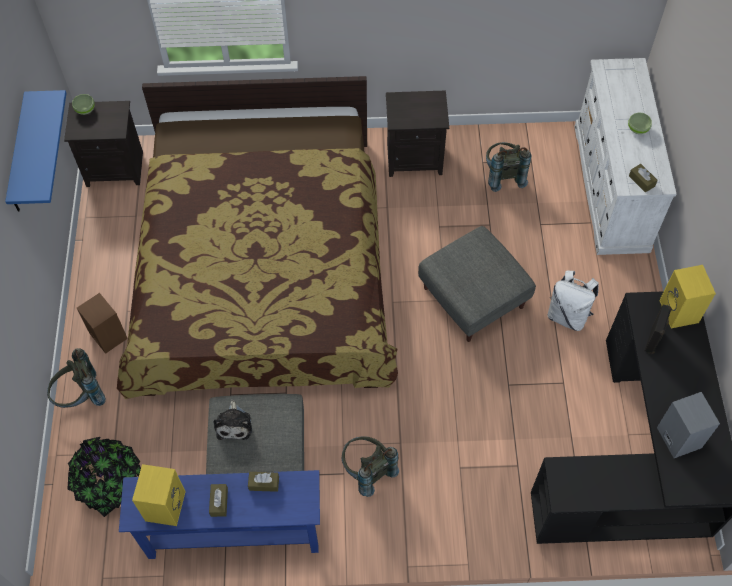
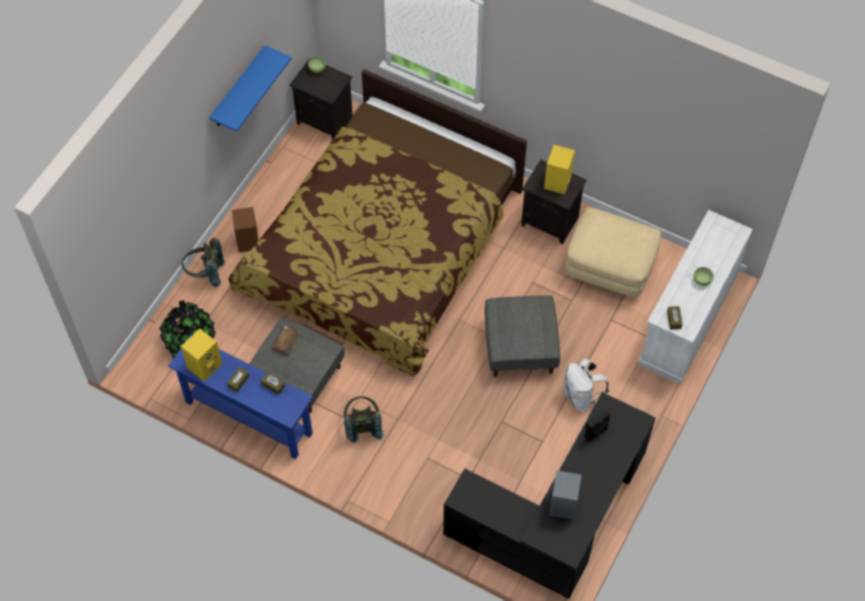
camera: 30 degrees right, 0 degrees up
plush toy [213,400,252,440] -> brown book [272,325,300,356]
grey backpack [486,142,531,192] -> beige ottoman [565,207,661,299]
yellow speaker [659,265,716,328] -> yellow speaker moved to [544,145,575,194]

